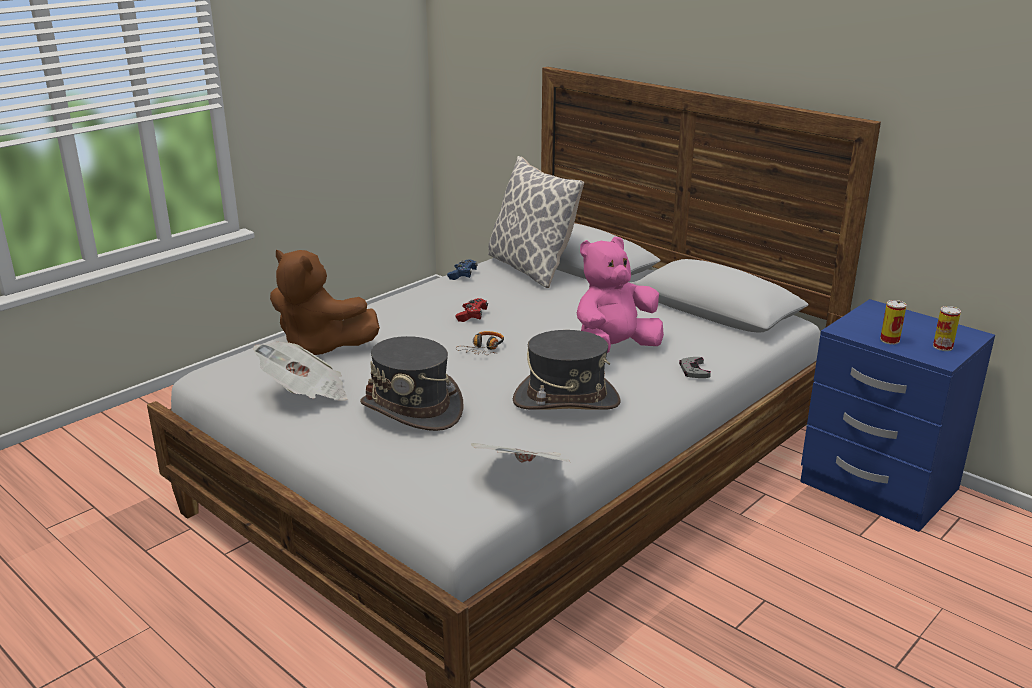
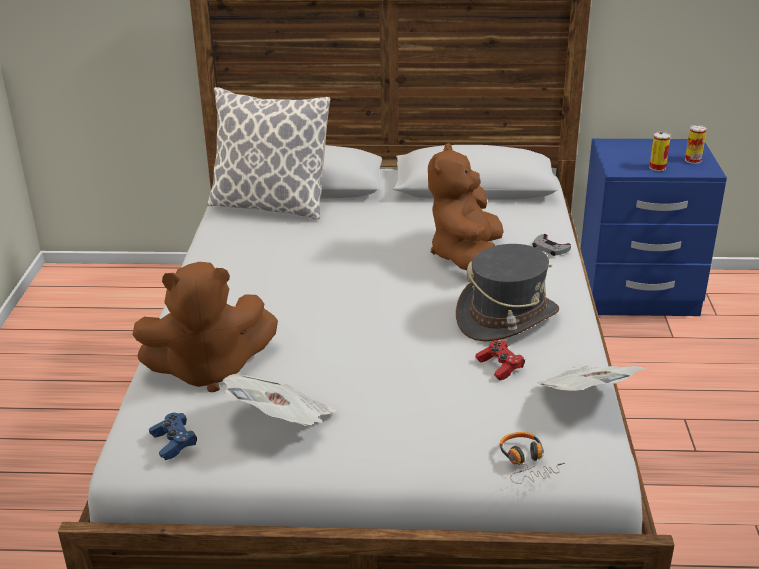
camera: 40 degrees left, 5 degrees up
grey hat [360,336,463,431] -> none
blue game controller [447,259,477,280] -> blue game controller moved to [149,413,197,460]
red game controller [455,298,488,322] -> red game controller moved to [475,340,525,381]
headphones [456,331,504,355] -> headphones moved to [499,432,565,484]
pink plush toy [577,237,664,353] -> brown plush toy [428,143,504,270]

